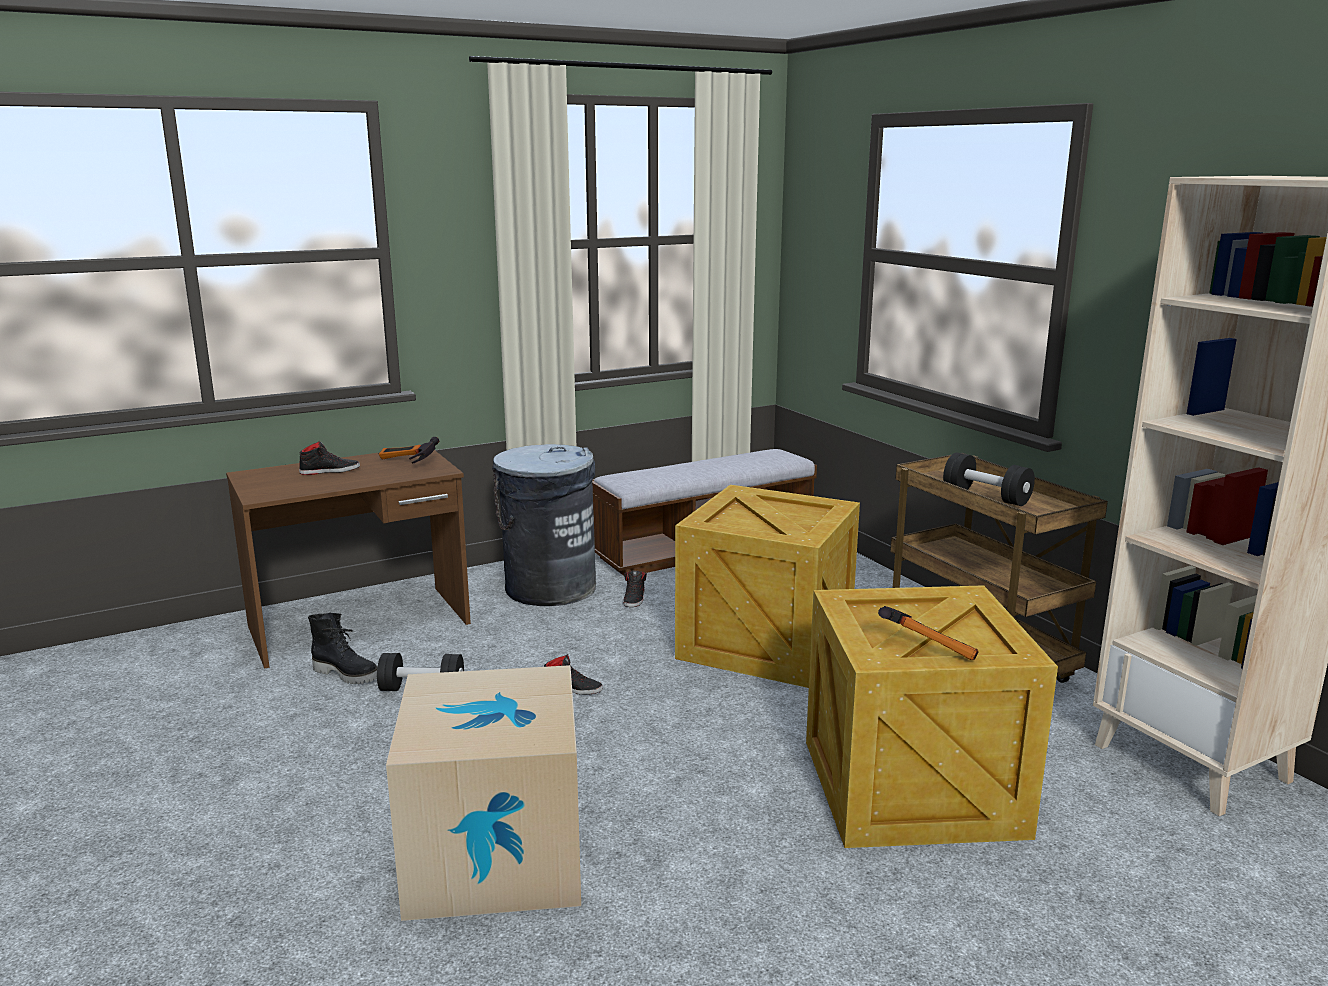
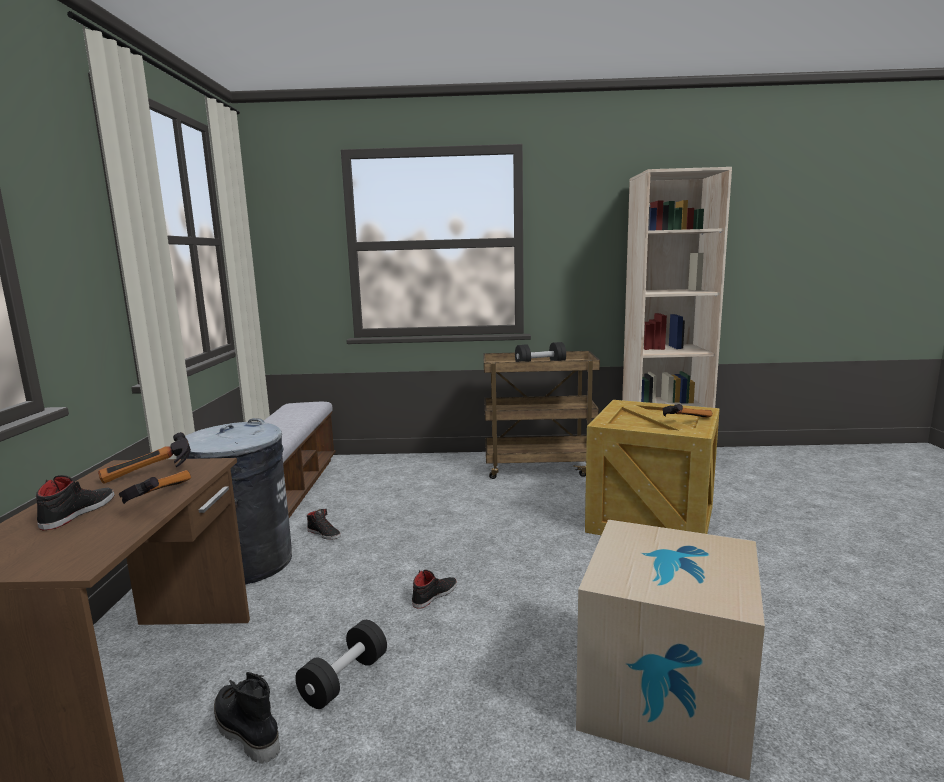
camera: 60 degrees left, 5 degrees down
black boot [308,613,377,684] -> black boot turned 105 degrees counterclockwise [214,672,280,763]
crate [675,485,860,688] -> none
none -> hammer [119,470,191,504]

